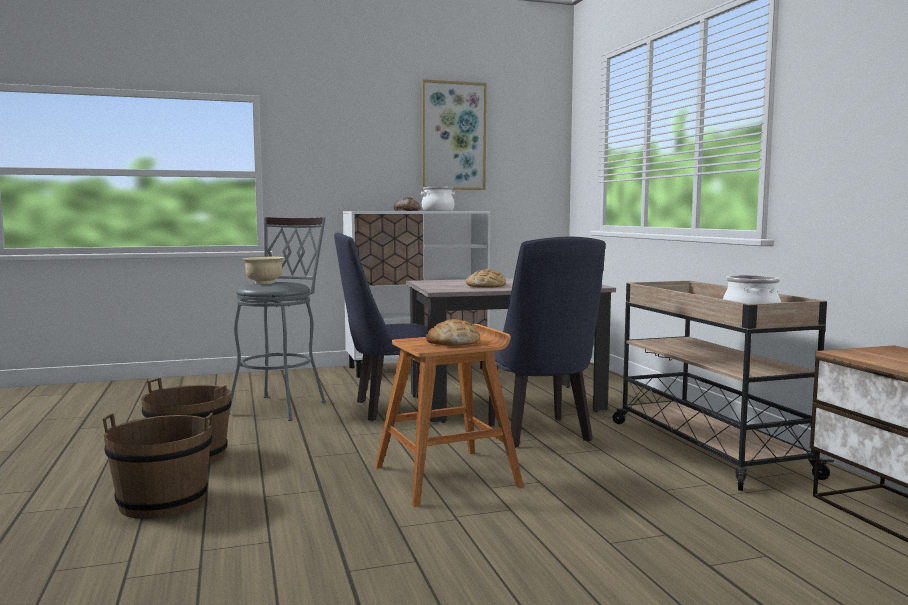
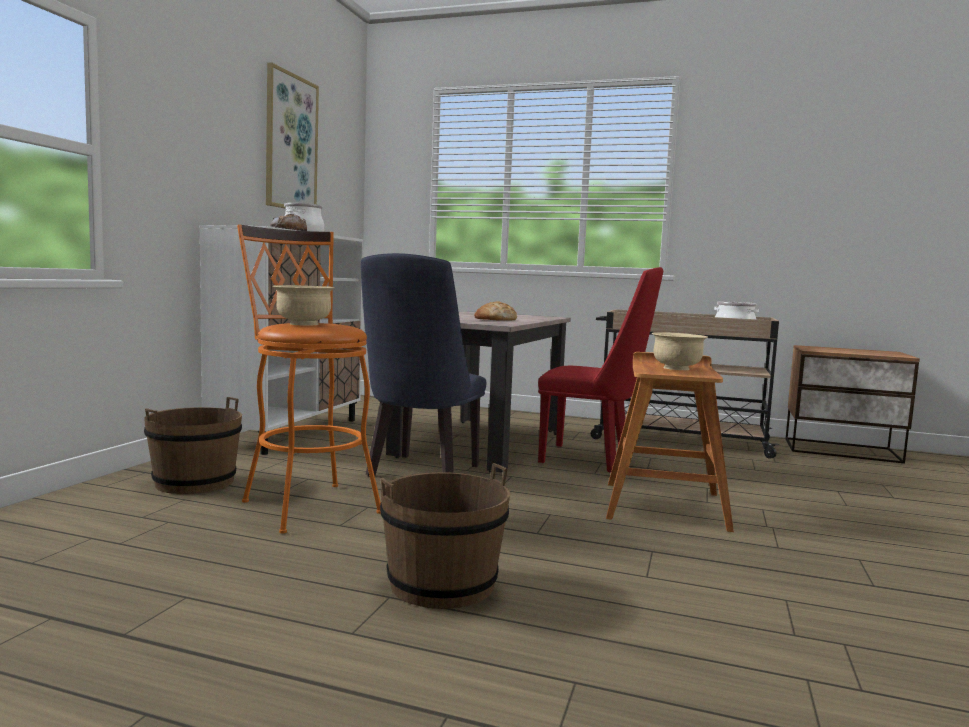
camera: 55 degrees left, 0 degrees up
brown bucket [102,413,213,519] -> brown bucket moved to [144,397,242,494]
grey stool [229,217,326,421] -> orange stool [237,224,381,534]
bread [426,319,480,346] -> beige bowl [651,332,708,370]
blue chair [488,237,605,448] -> red chair [538,267,663,473]

